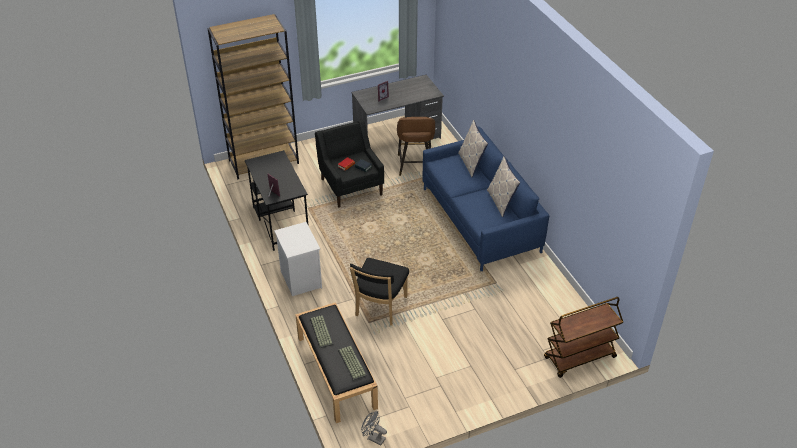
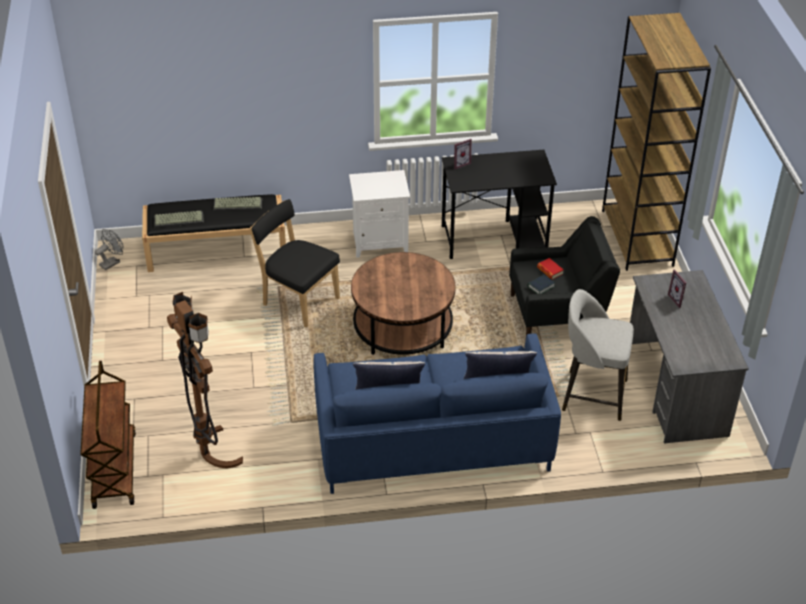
camera: 105 degrees right, 0 degrees up
brown stool [397,117,435,176] -> grey stool [562,289,634,421]
none -> brown floor lamp [167,292,243,468]
none -> brown coffee table [351,252,456,355]

